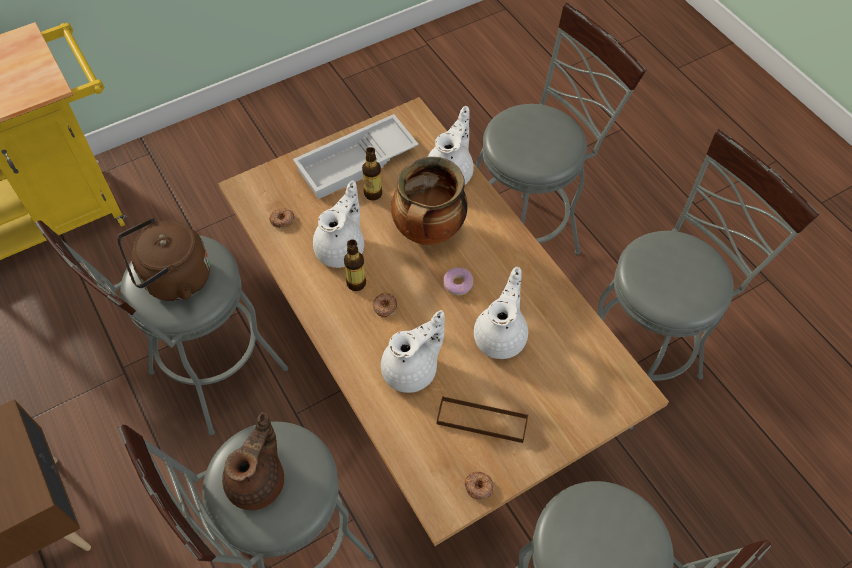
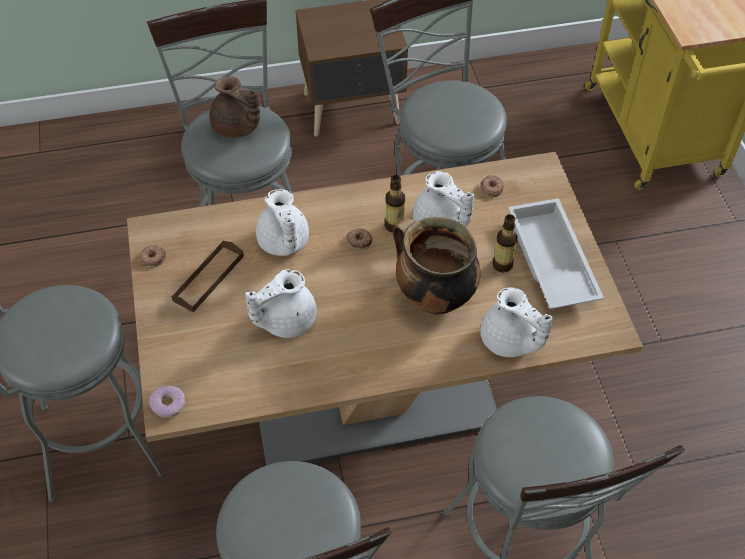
camera: 110 degrees right, 5 degrees down
brown kettle [117,218,210,301] -> none
donut [443,267,473,295] -> donut moved to [149,386,186,418]
white teapot [474,267,528,359] -> white teapot turned 105 degrees clockwise [245,269,316,338]

